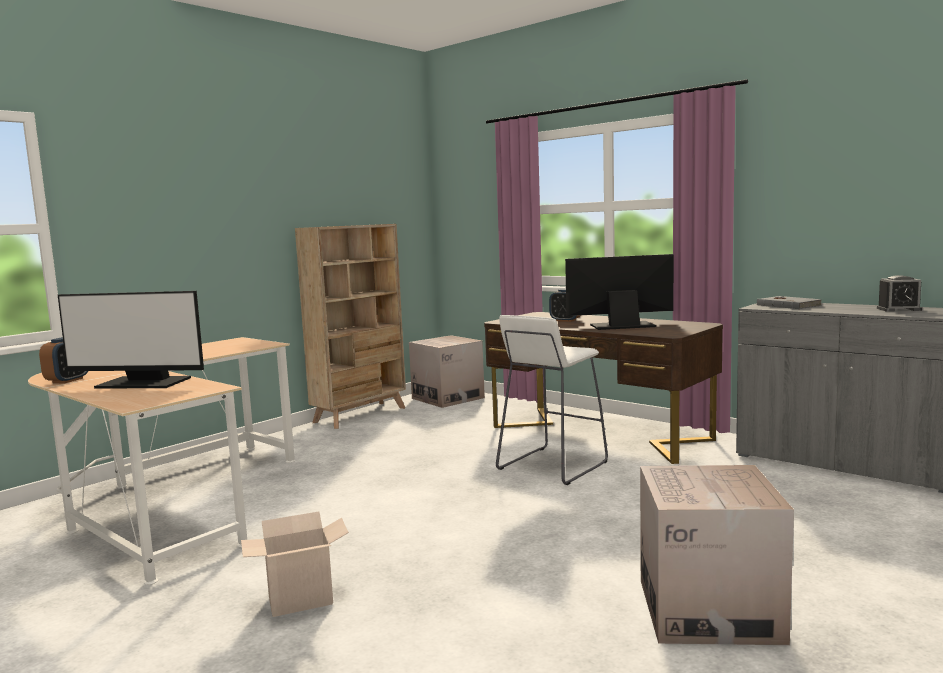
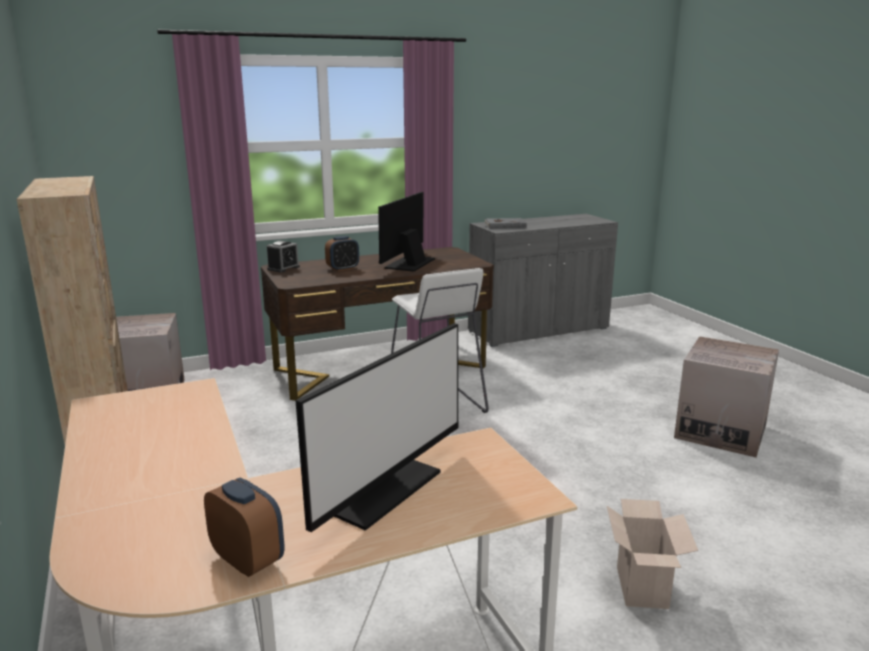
camera: 65 degrees left, 10 degrees up
alarm clock [877,275,922,311] -> alarm clock moved to [267,241,300,273]

